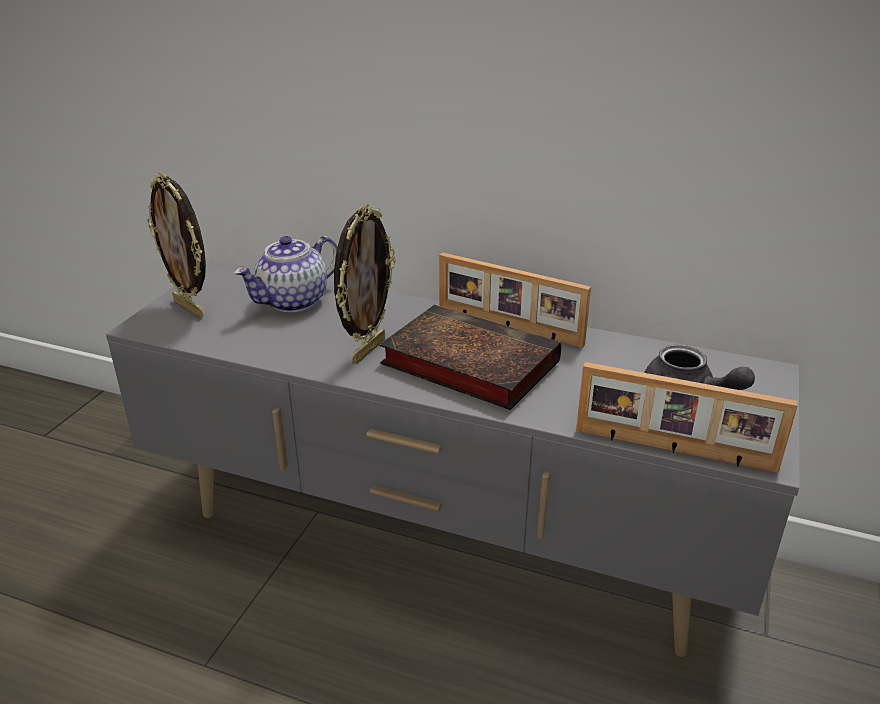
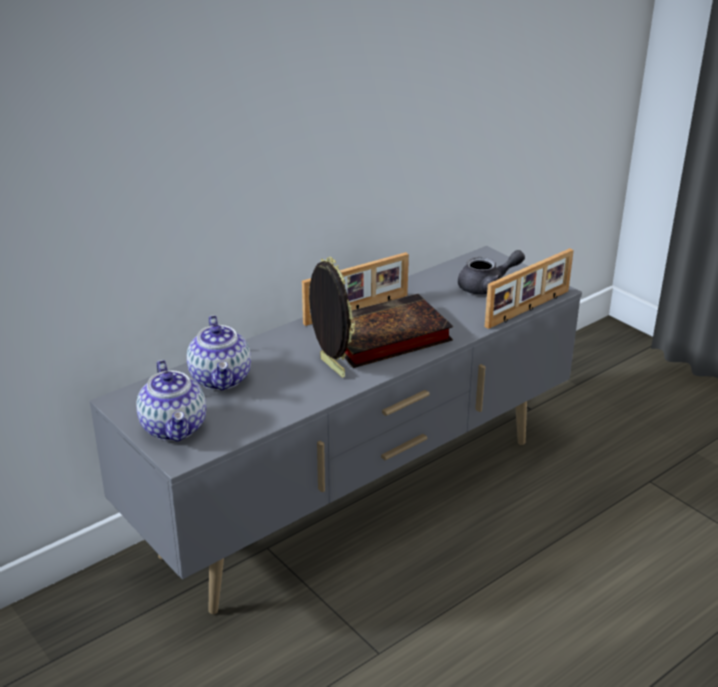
camera: 60 degrees left, 0 degrees up
picture frame [147,172,206,317] -> teapot [136,360,206,442]

